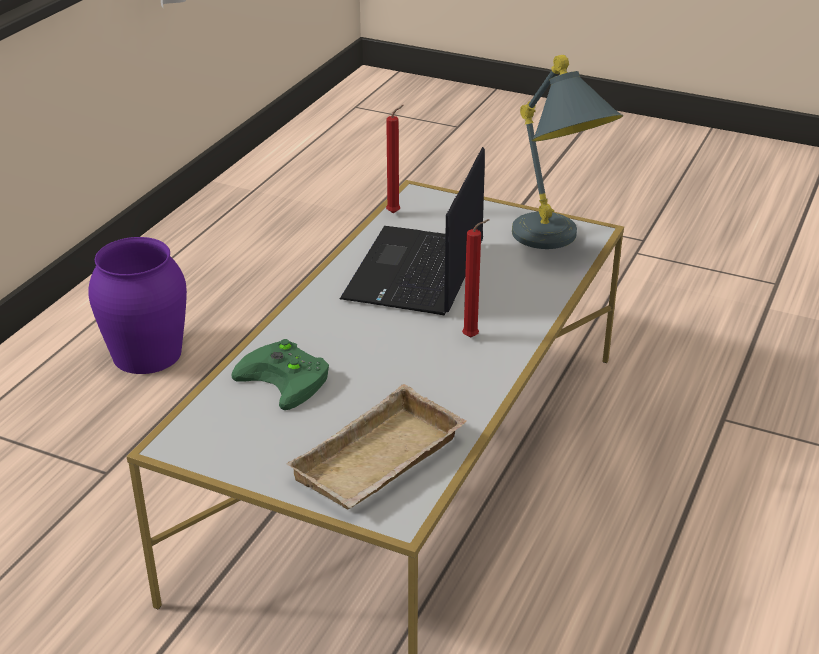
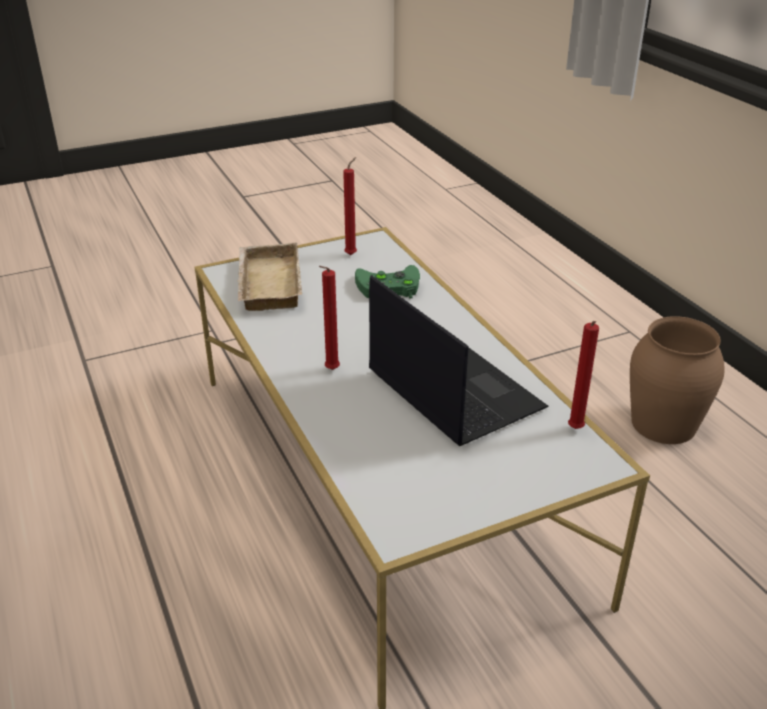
camera: 130 degrees right, 0 degrees up
purple vase [88,237,187,374] -> brown vase [630,316,725,444]
grey table lamp [512,55,623,249] -> none
none -> red candle [343,157,357,255]

